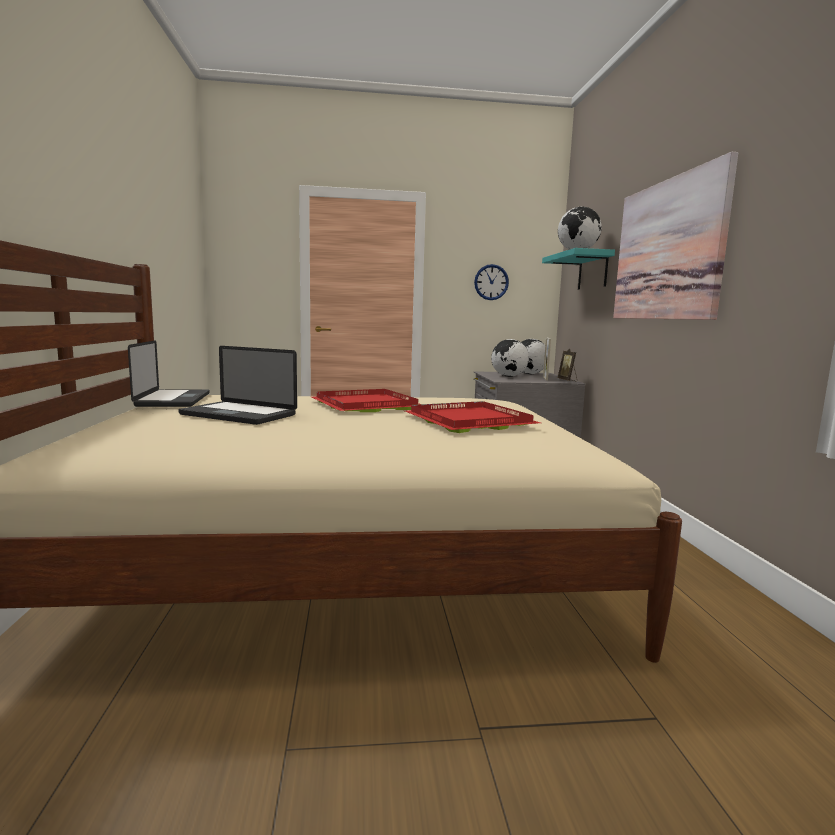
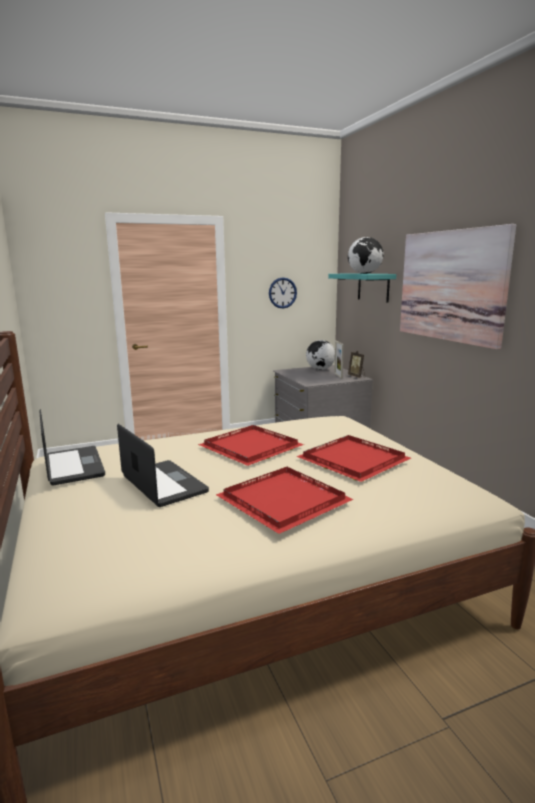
camera: 15 degrees left, 5 degrees up
laptop [178,346,297,425] -> laptop turned 135 degrees counterclockwise [117,424,209,507]
globe [491,339,529,377] -> none
none -> red tray [216,467,354,534]

